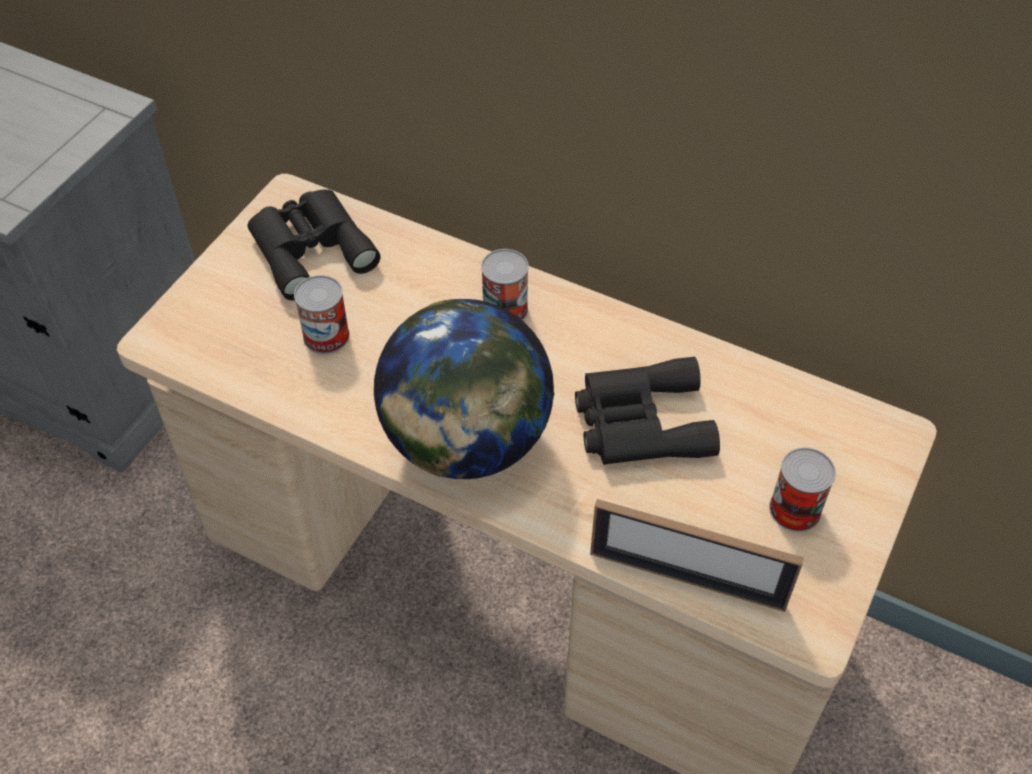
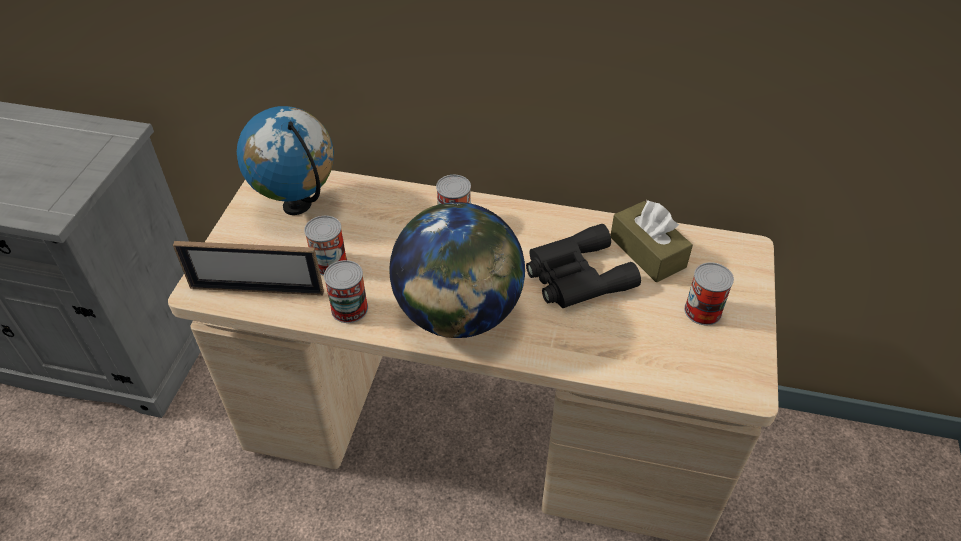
camera: 15 degrees left, 5 degrees down
black binoculars [248,190,380,300] -> globe [237,106,334,215]
picture frame [590,499,804,612] -> picture frame moved to [173,241,324,295]
none -> can [324,260,368,323]
none -> brown tissue box [610,201,693,282]

